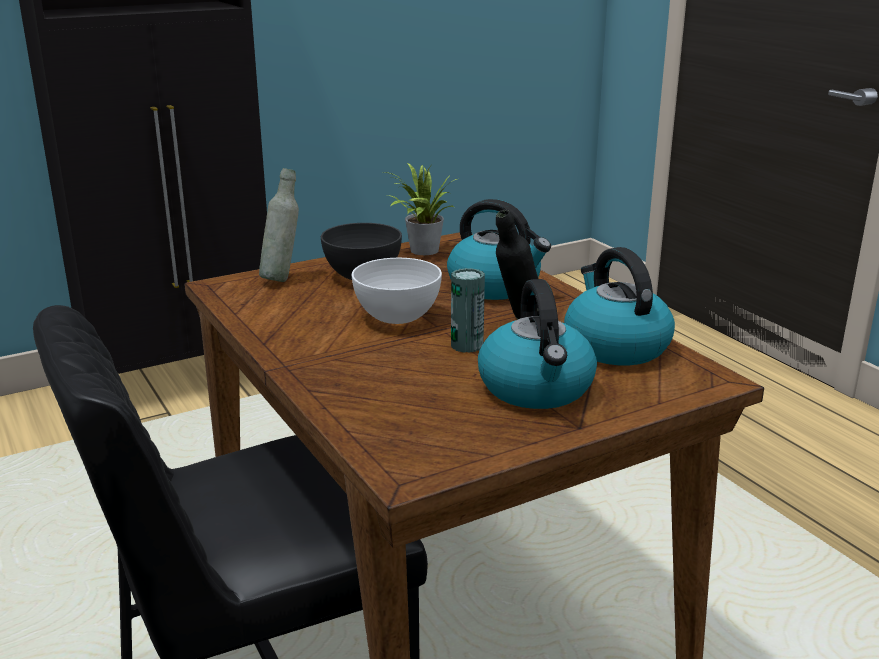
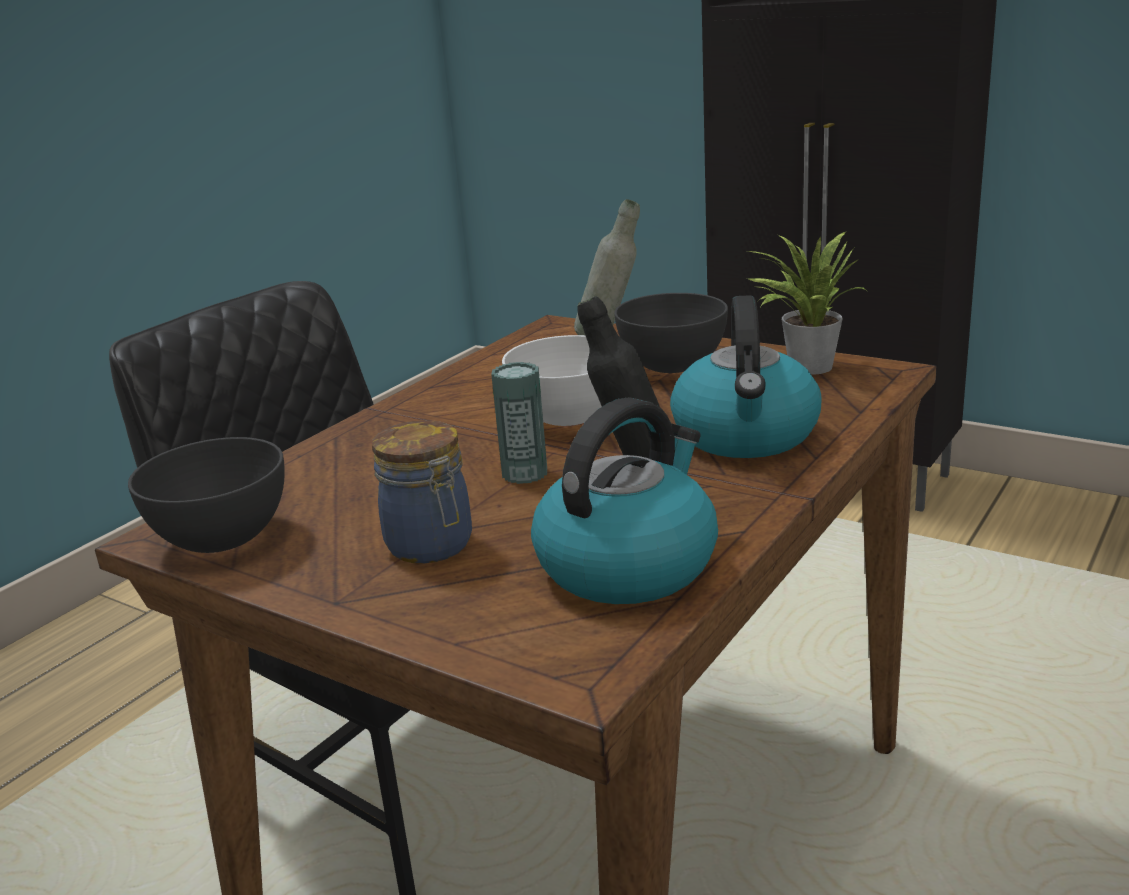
camera: 65 degrees right, 0 degrees up
kettle [478,279,597,409] -> jar [372,420,472,563]
none -> grey bowl [128,437,285,553]

